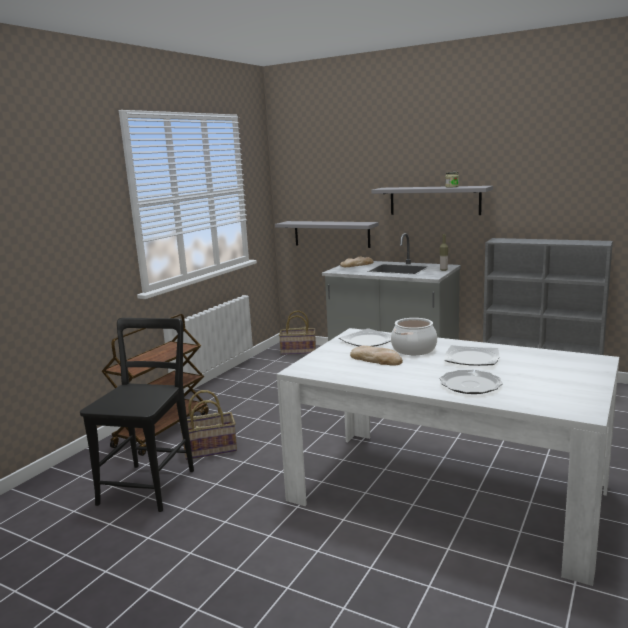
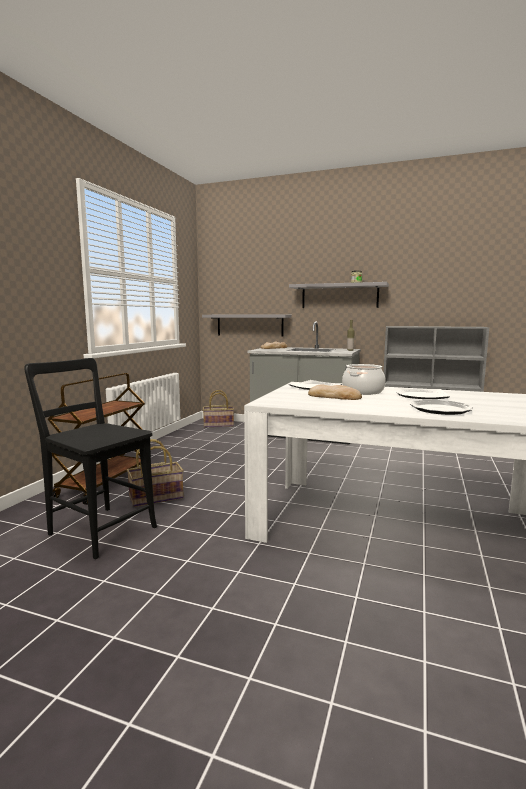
camera: 10 degrees left, 5 degrees down
black chair [80,318,194,512] -> black chair turned 60 degrees counterclockwise [24,358,157,559]

